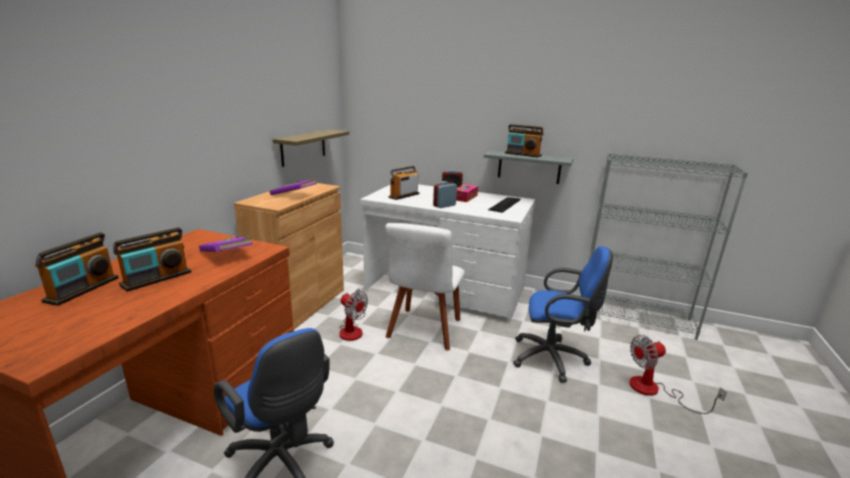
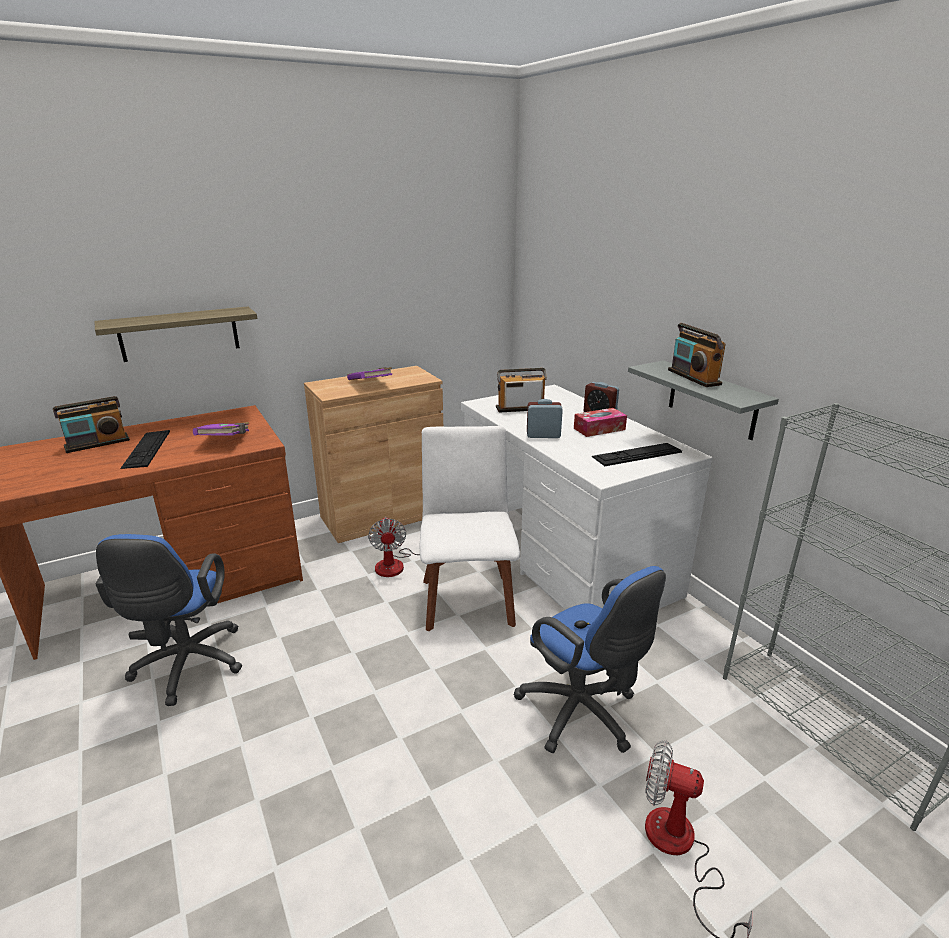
camera: 40 degrees right, 5 degrees up
radio [113,227,191,292] -> keyboard [121,430,170,469]
shelf [272,129,349,167] -> shelf moved to [94,307,257,362]
white chair [385,223,465,350] -> white chair turned 120 degrees clockwise [419,426,520,631]

